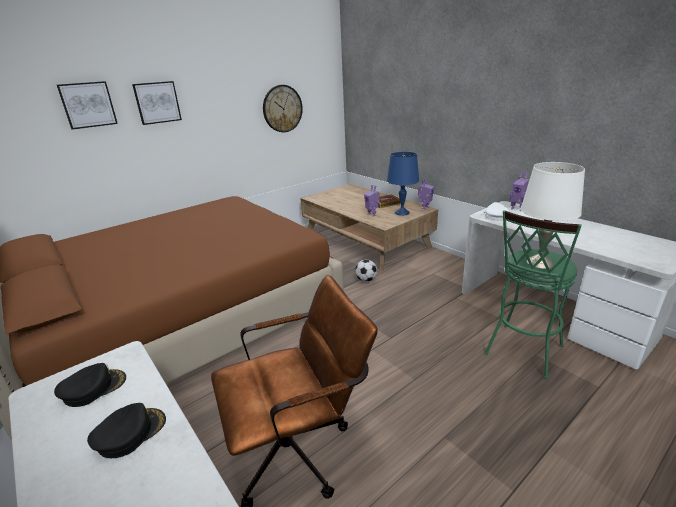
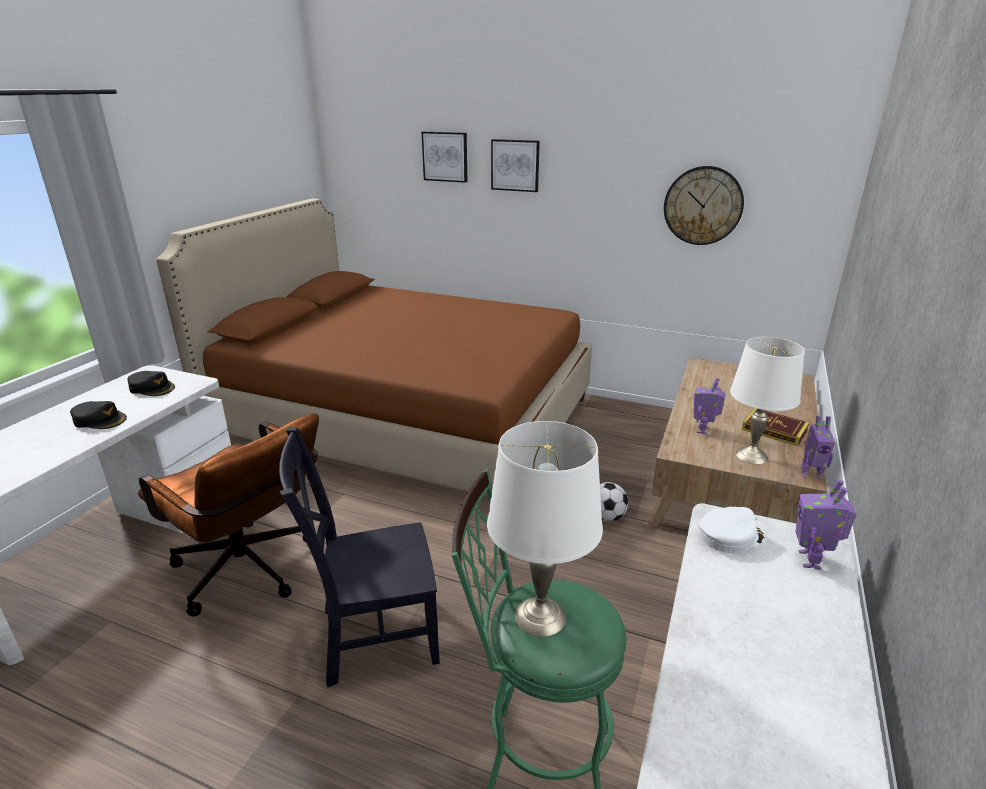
camera: 60 degrees right, 0 degrees up
blue table lamp [387,152,419,216] -> white table lamp [730,337,805,464]
none -> black chair [279,427,440,687]

